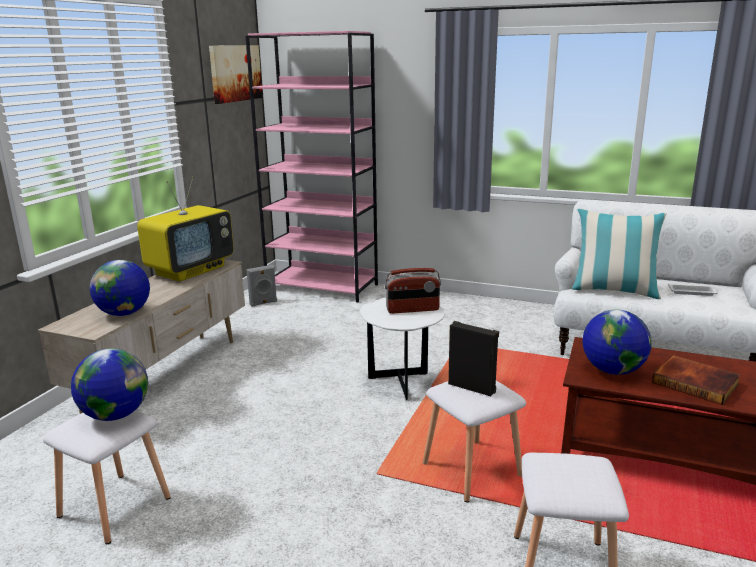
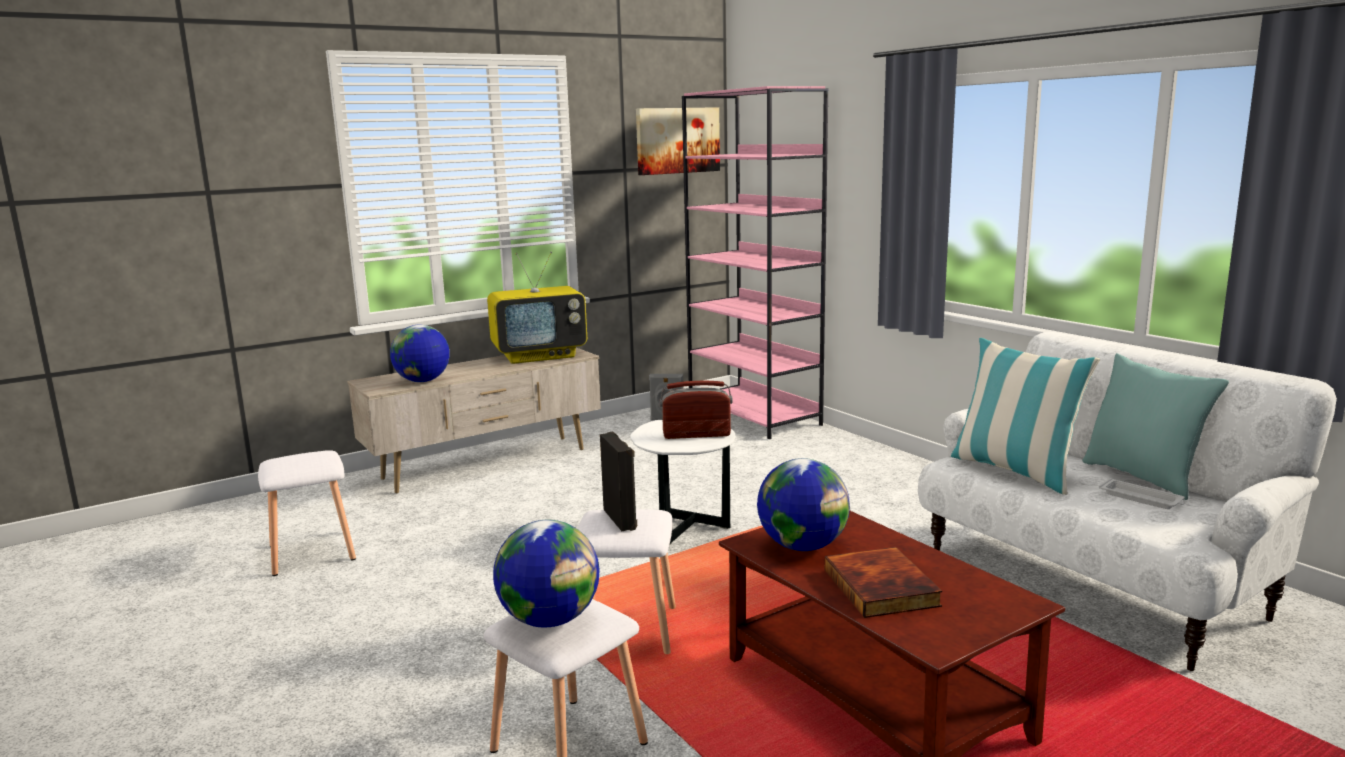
camera: 35 degrees right, 5 degrees down
globe [71,349,148,421] -> globe moved to [493,520,600,628]
radio [384,268,441,314] -> radio turned 150 degrees clockwise [659,381,733,439]
none -> turquoise pillow [1082,353,1229,500]

